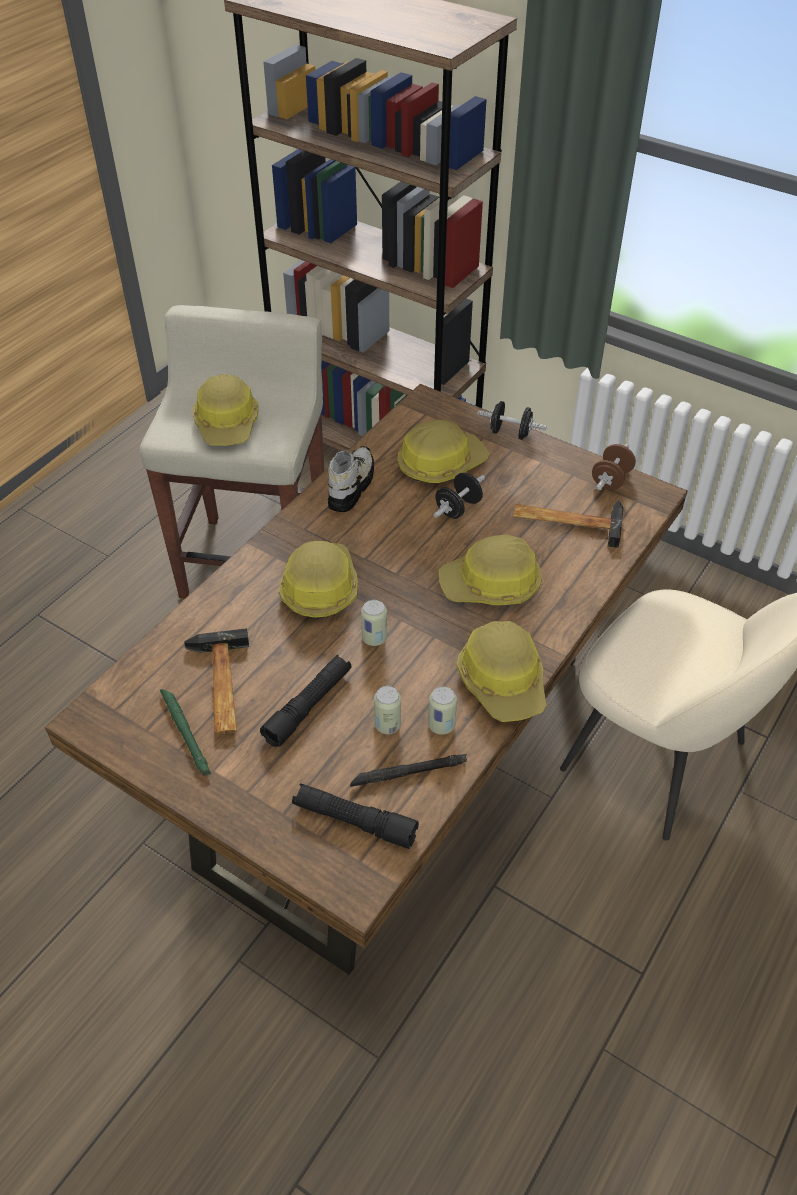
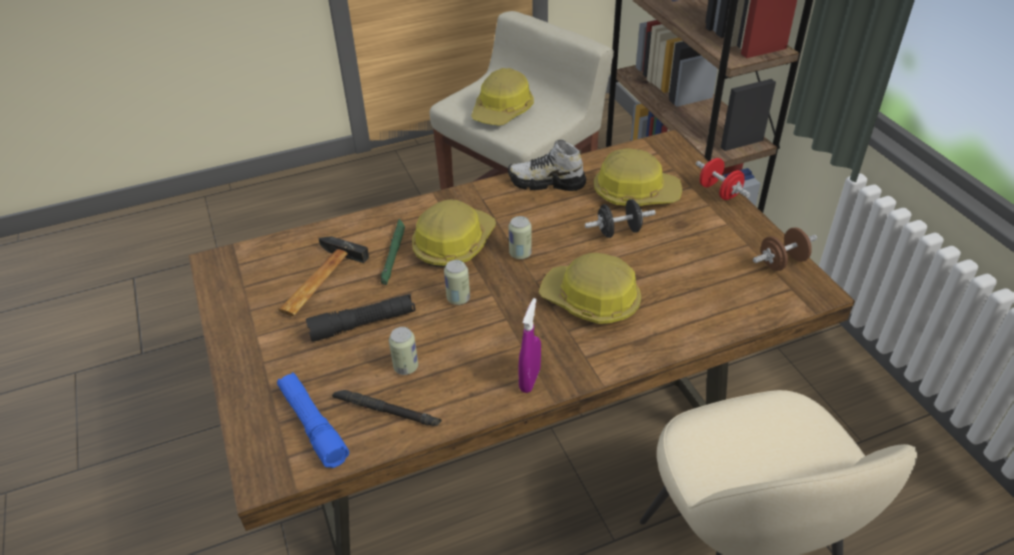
camera: 35 degrees right, 5 degrees down
green flashlight [160,689,211,776] -> green flashlight moved to [381,219,405,285]
black flashlight [292,783,419,849] -> blue flashlight [277,372,349,468]
shoe [328,446,374,512] -> shoe turned 135 degrees counterclockwise [508,139,586,191]
can [428,686,457,735] -> can moved to [509,216,532,259]
hard hat [457,621,546,722] -> purple spray bottle [518,298,541,393]
black dumbbell [477,401,547,440] -> red dumbbell [696,158,750,200]
hammer [513,501,624,548] -> none

